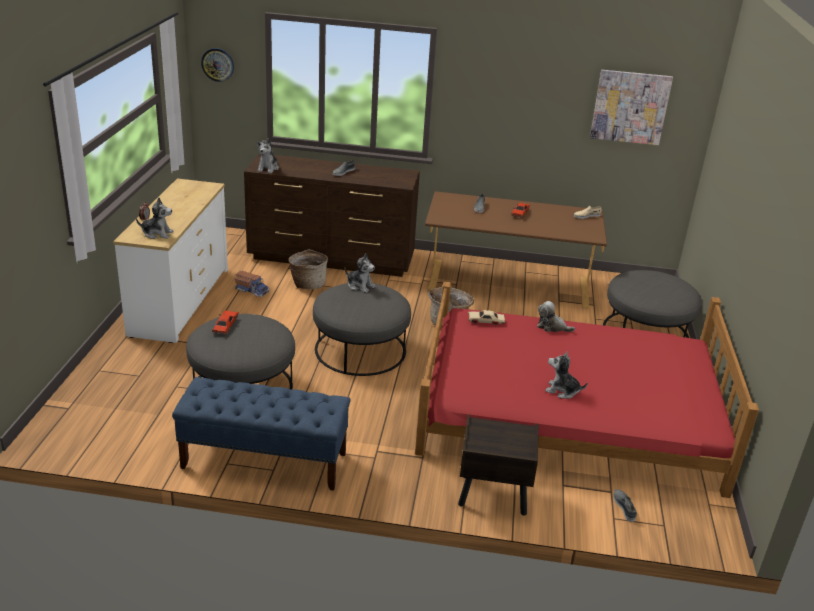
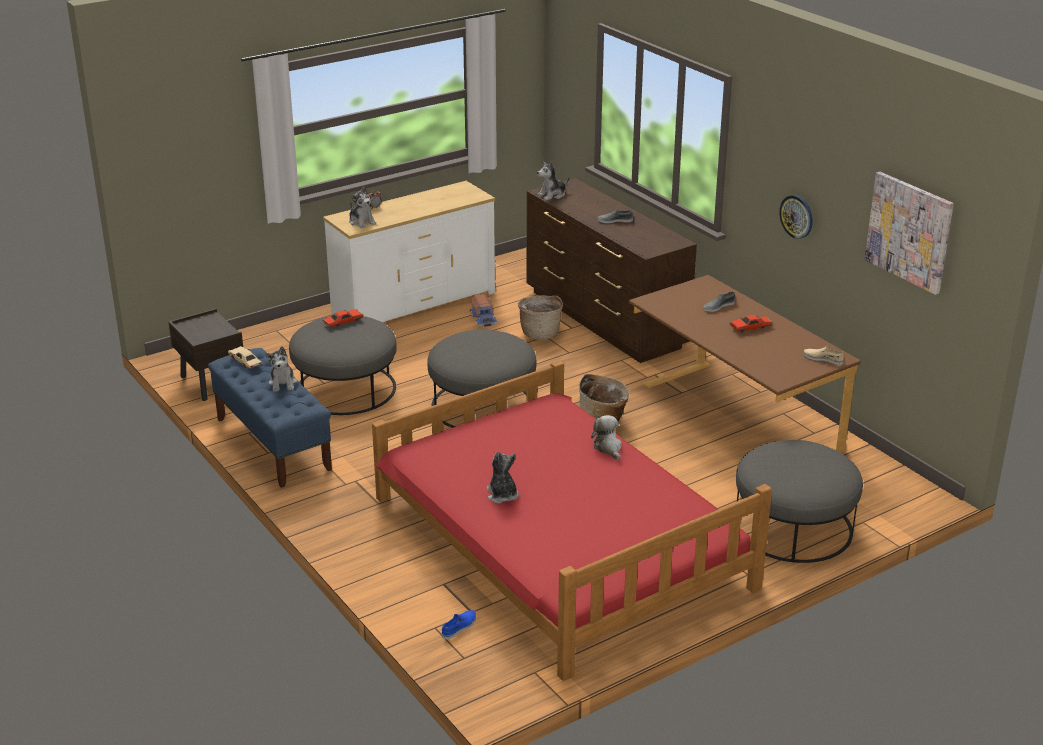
camera: 50 degrees right, 0 degrees up
wall clock [201,48,234,82] -> wall clock moved to [779,195,813,239]
plush toy [345,253,376,293] -> plush toy moved to [265,346,297,392]
brown nightstand [458,414,538,515] -> brown nightstand moved to [168,308,243,401]
beige toy car [468,310,505,325] -> beige toy car moved to [228,346,263,370]
grey shoe [613,489,637,522] -> blue shoe [442,610,476,639]

